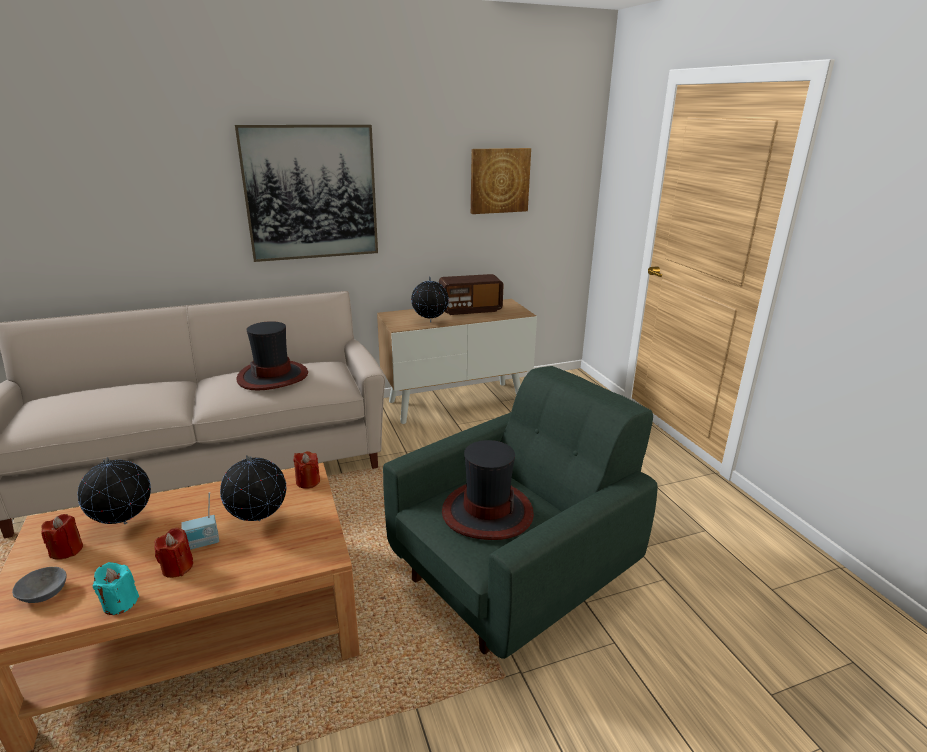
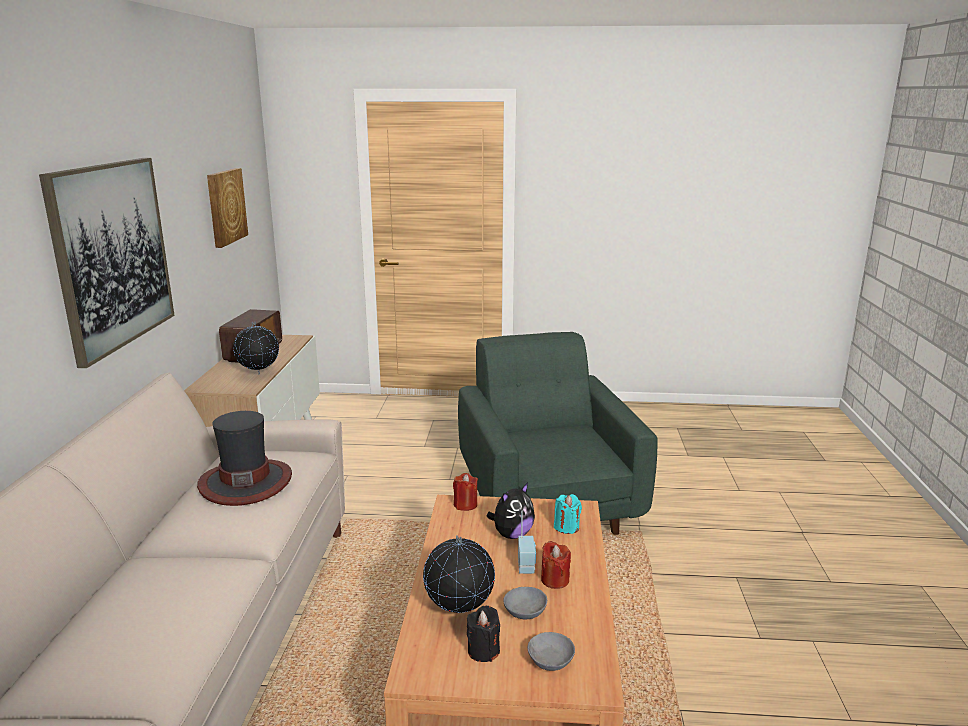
camera: 65 degrees left, 5 degrees down
red candle [41,514,83,560] -> black candle [467,606,500,662]
turquoise candle [92,562,139,615] -> turquoise candle moved to [554,494,582,534]
globe [220,455,286,521] -> plush toy [486,483,535,539]
hat [442,440,534,540] -> none
none -> grey bowl [503,587,547,619]

